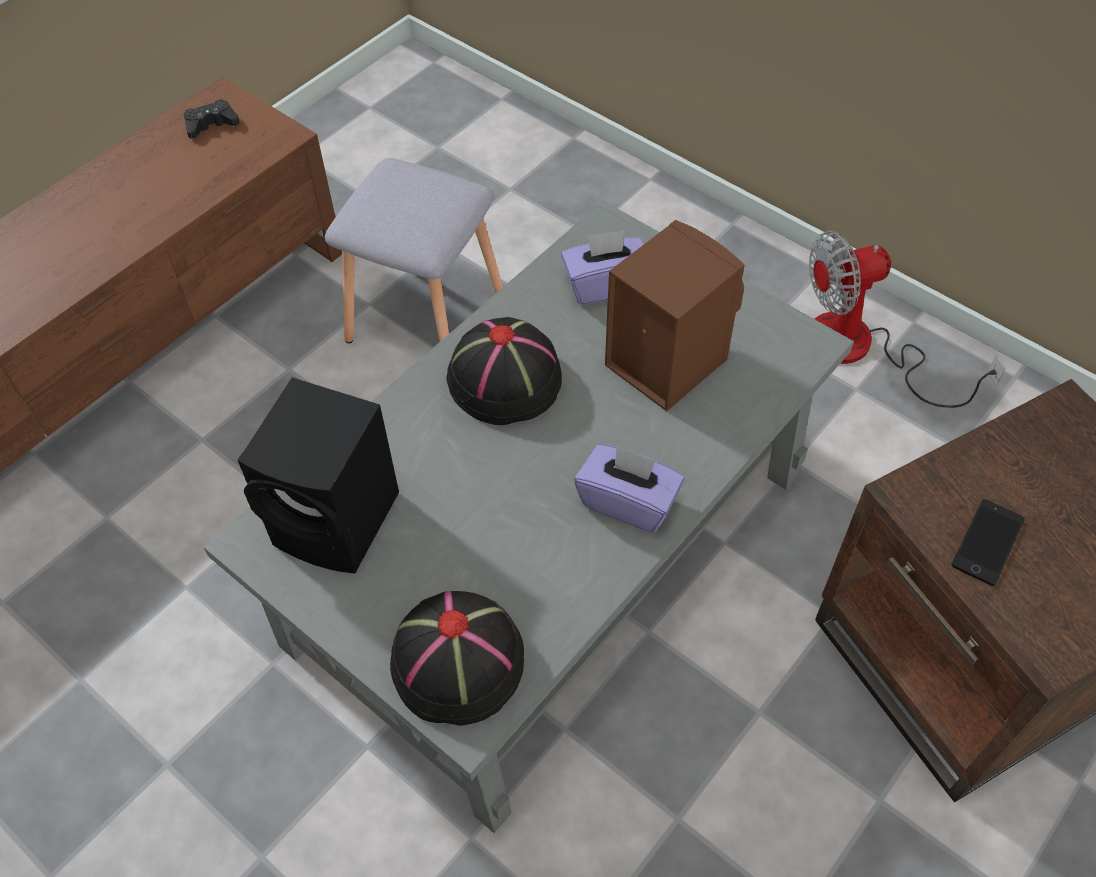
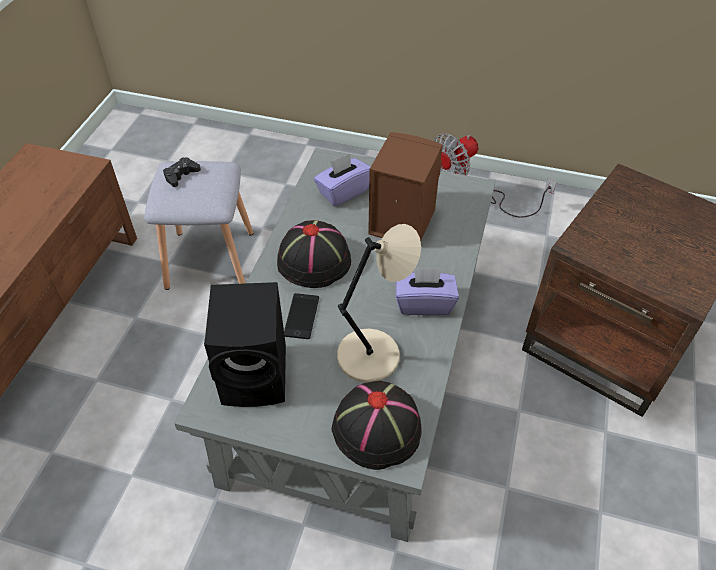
camera: 25 degrees left, 5 degrees down
black game controller [184,99,239,139] -> black game controller moved to [163,157,201,187]
phone [951,499,1025,586] -> phone moved to [284,293,319,339]
none -> beige table lamp [337,224,421,383]

